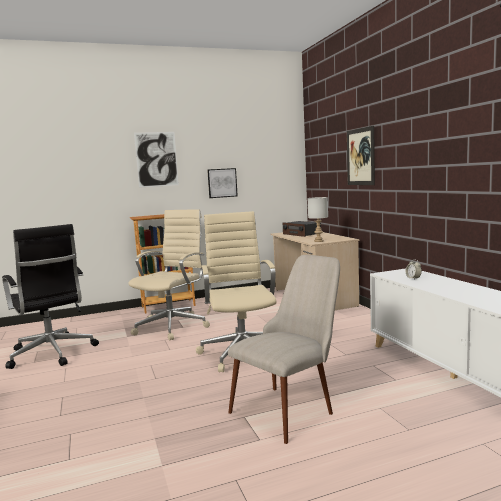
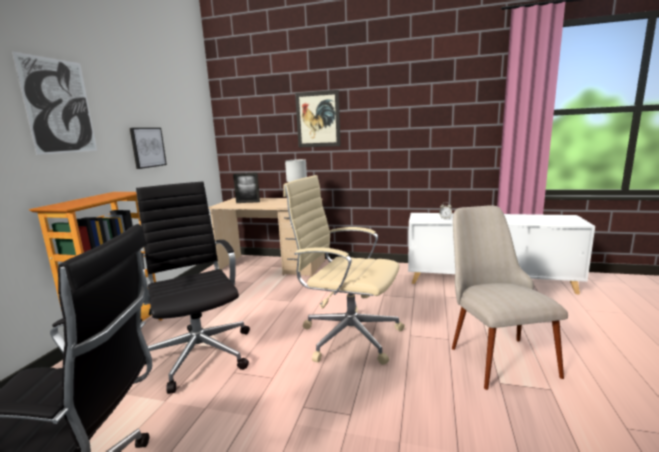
camera: 55 degrees left, 5 degrees up
beige office chair [128,210,210,341] -> black office chair [136,181,250,394]
radio [282,221,321,237] -> picture frame [233,173,260,203]

